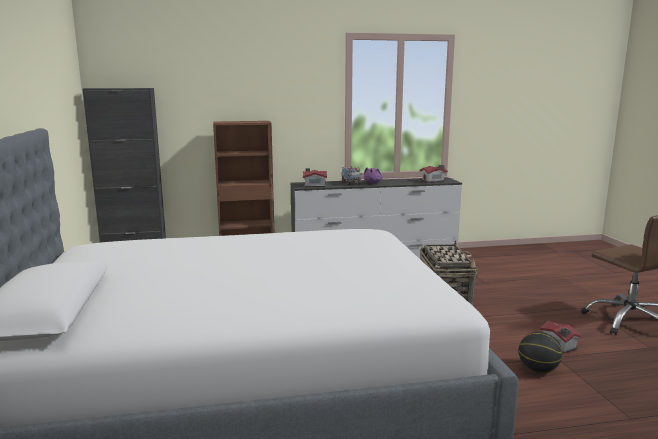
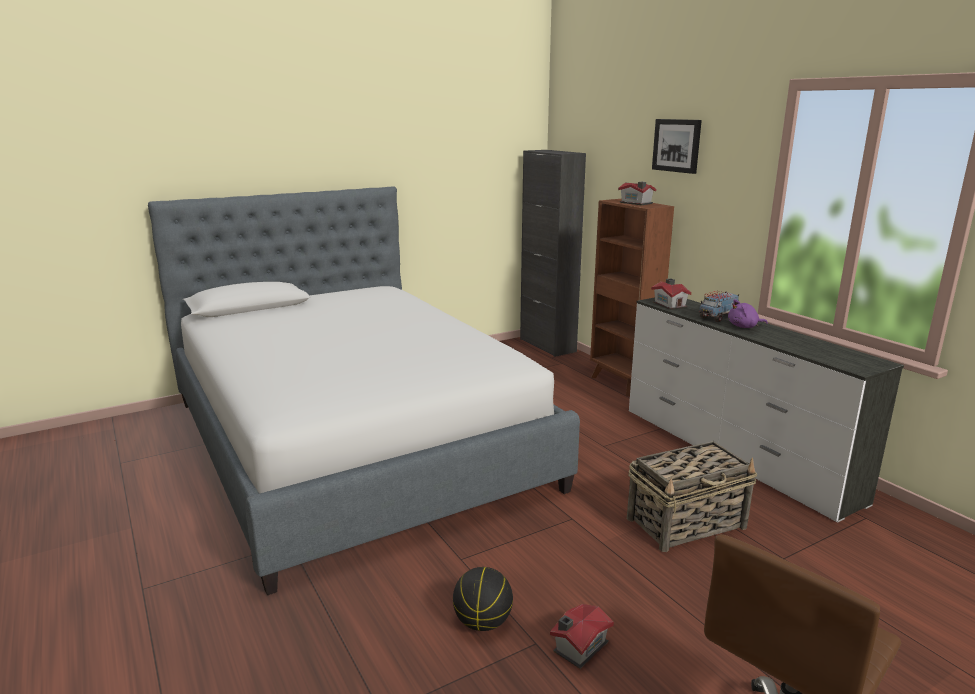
camera: 70 degrees right, 5 degrees up
toy house [419,165,448,183] -> toy house moved to [618,182,656,205]
none -> picture [652,119,702,174]

